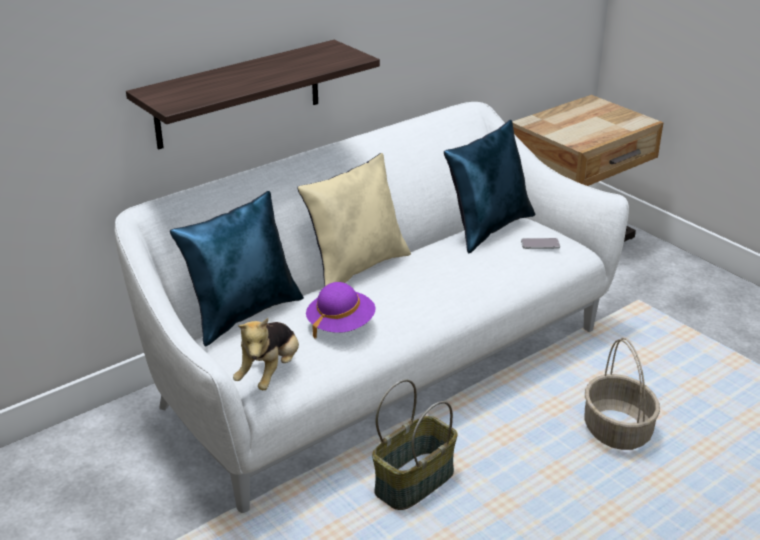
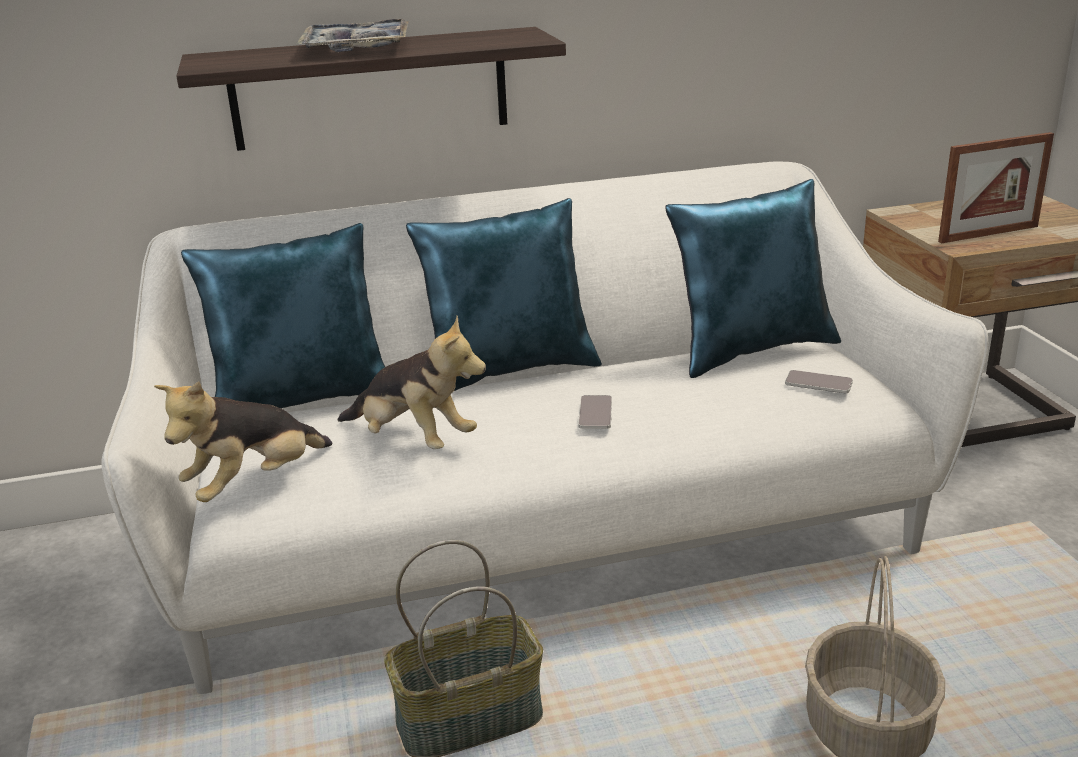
camera: 25 degrees right, 5 degrees down
beige pillow [297,153,411,286] -> blue pillow [406,198,602,391]
purple hat [306,282,375,339] -> plush toy [337,316,486,449]
none -> tray [296,19,409,52]
none -> phone [578,395,612,429]
none -> picture frame [938,132,1054,243]

